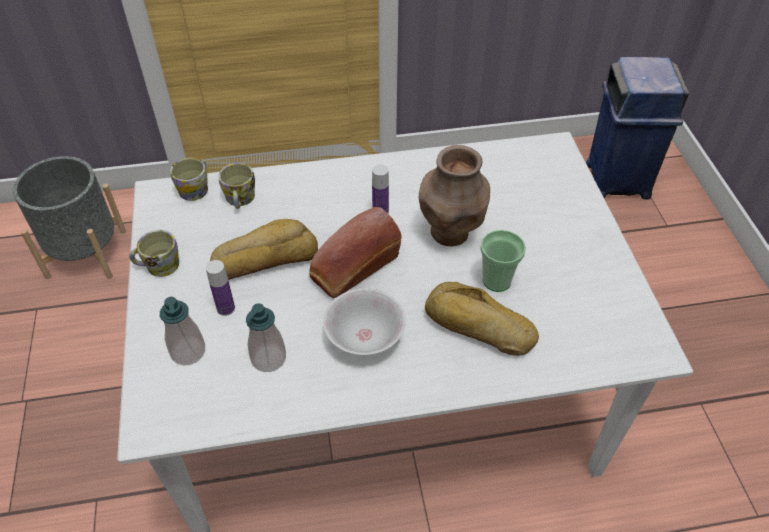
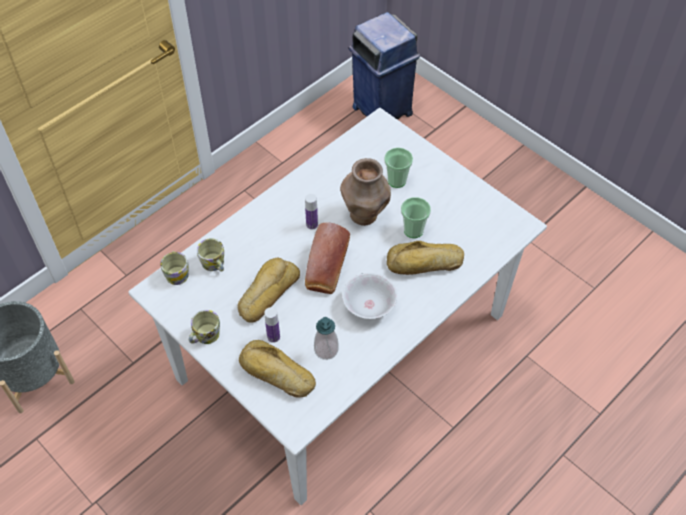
camera: 35 degrees left, 5 degrees up
soap dispenser [160,297,205,365] -> bread [239,340,316,398]
none -> cup [384,148,413,188]

